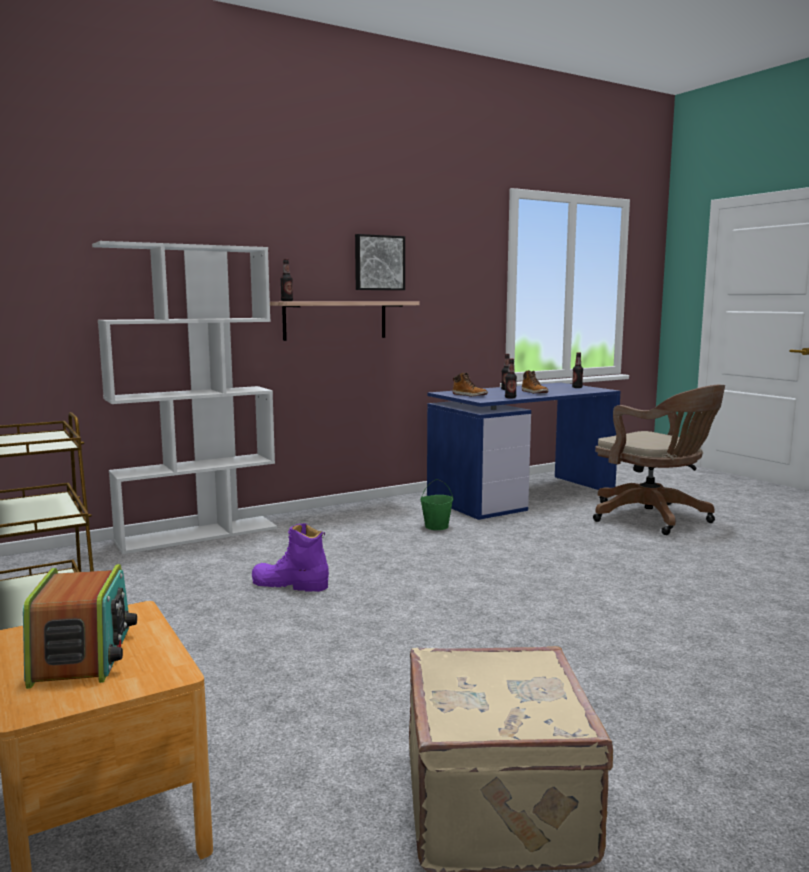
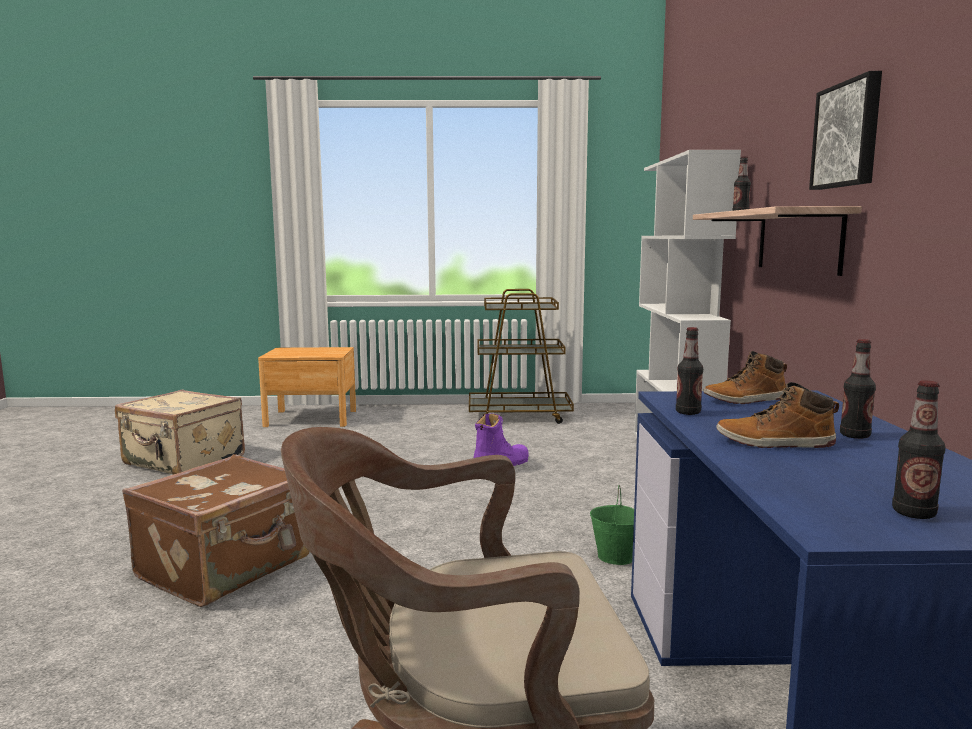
camera: 120 degrees right, 0 degrees up
radio [23,564,137,689] -> none
none -> brown suitcase [122,454,310,607]

